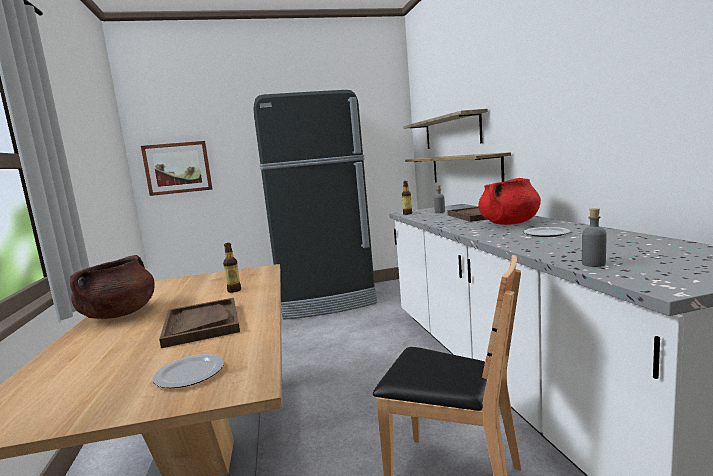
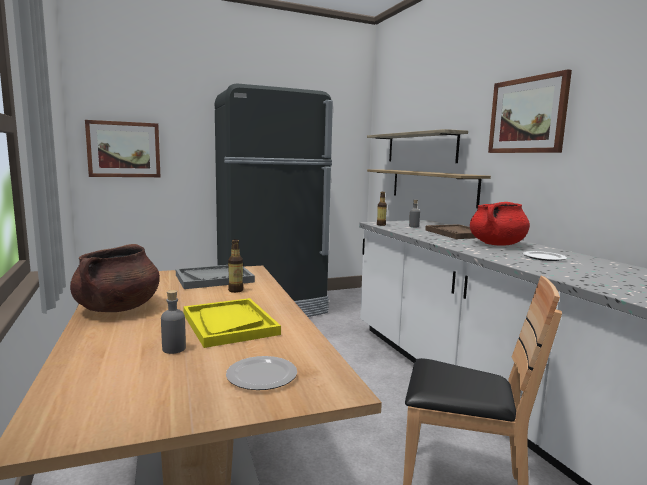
camera: 10 degrees left, 0 degrees up
brown tray [159,298,240,348] -> yellow tray [183,298,281,348]
grey bottle [582,208,606,267] -> grey bottle moved to [161,290,186,354]
none -> grey tray [176,265,255,289]
none -> picture [488,69,572,153]

